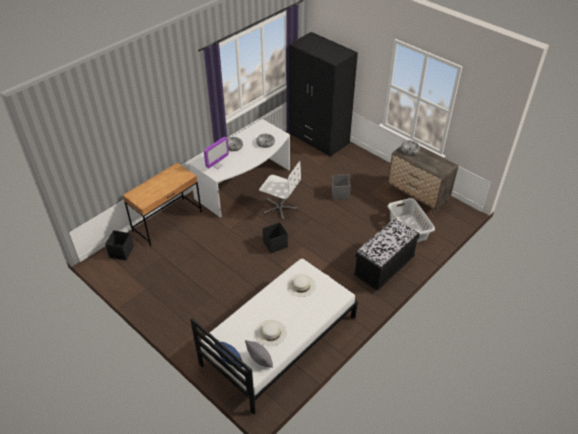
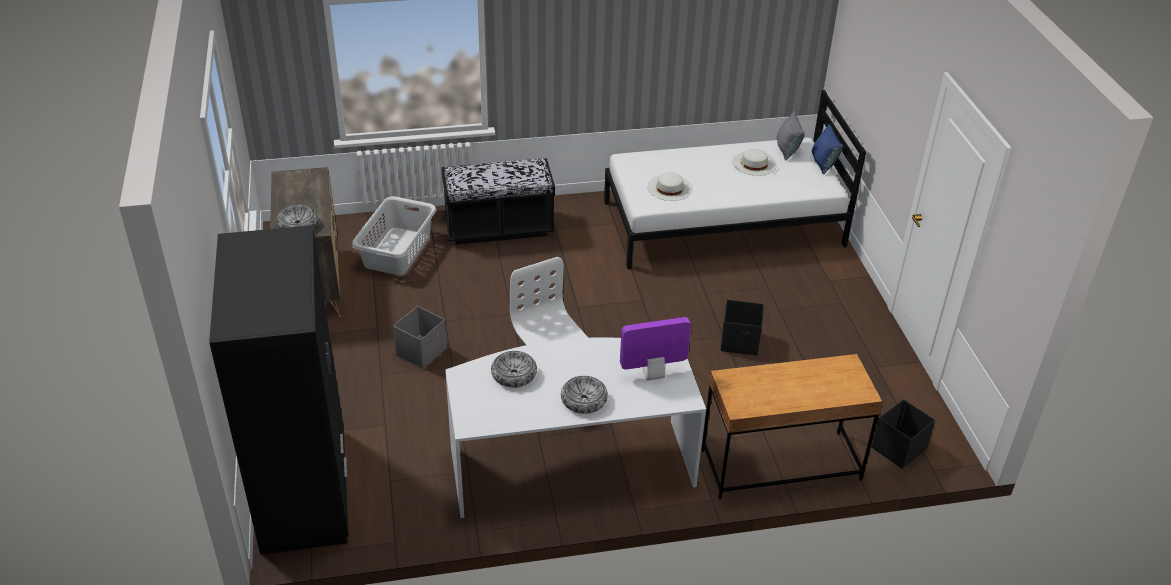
camera: 145 degrees left, 5 degrees down
black storage box [263,222,288,253] -> black storage box moved to [721,299,764,356]

